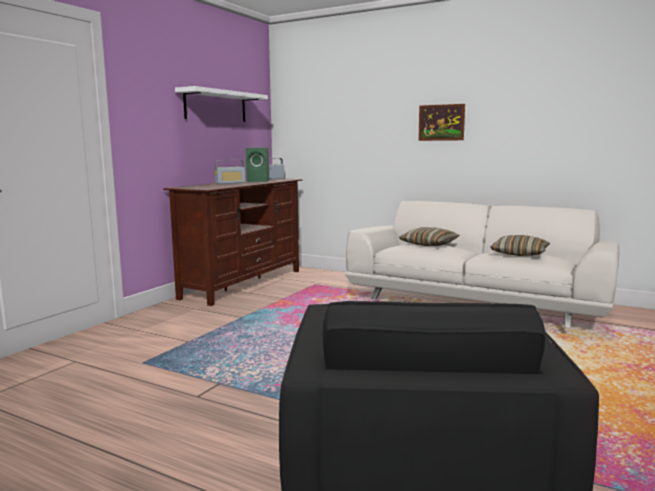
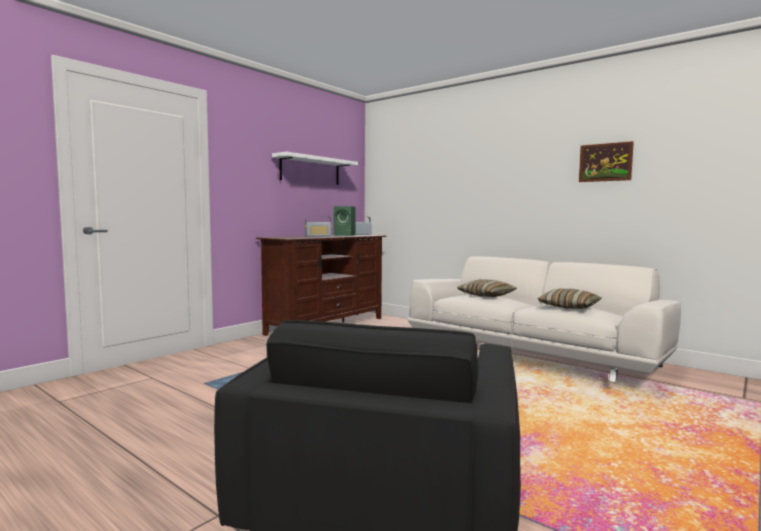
camera: 10 degrees right, 5 degrees down
picture [418,104,465,141] -> picture moved to [579,141,634,182]

